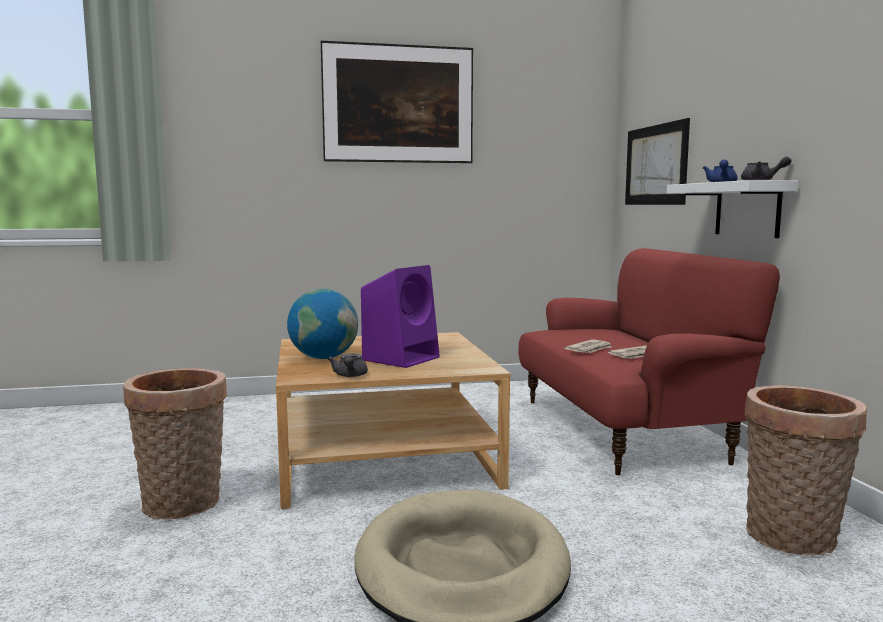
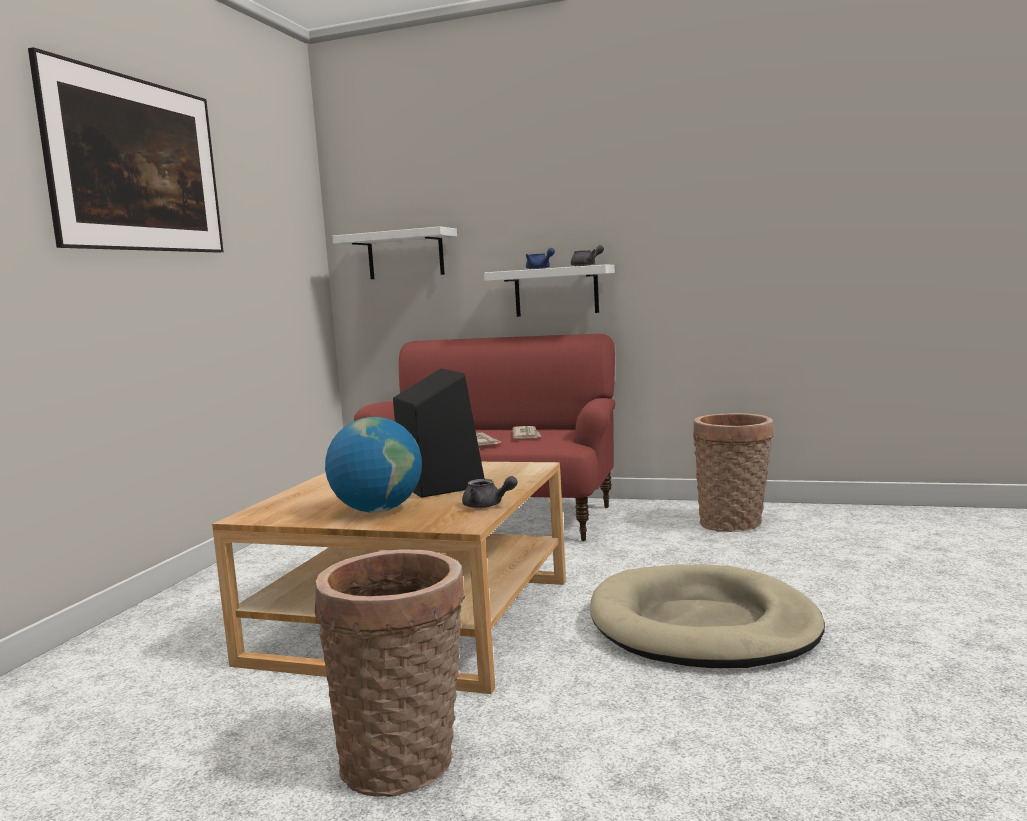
camera: 60 degrees left, 0 degrees up
purple speaker [361,265,440,368] -> black speaker [393,369,485,498]
picture [625,118,690,205] -> white shelf [332,226,457,279]

